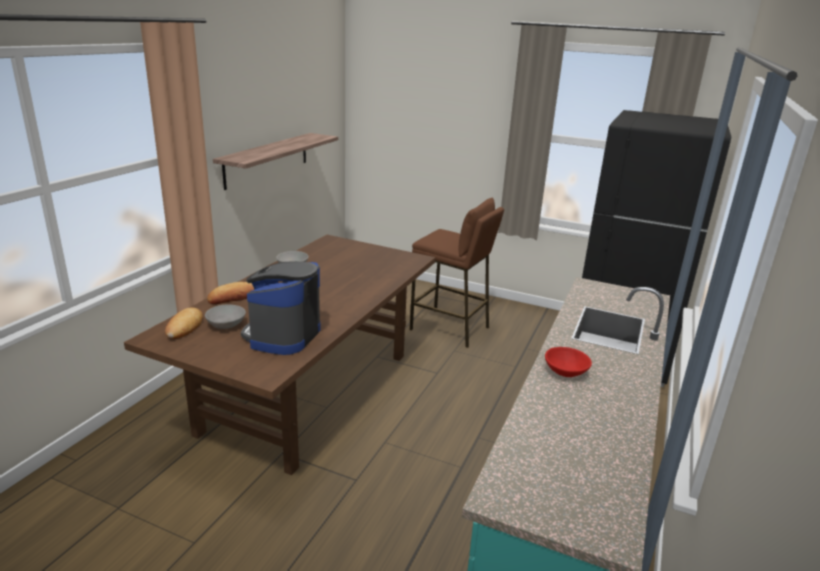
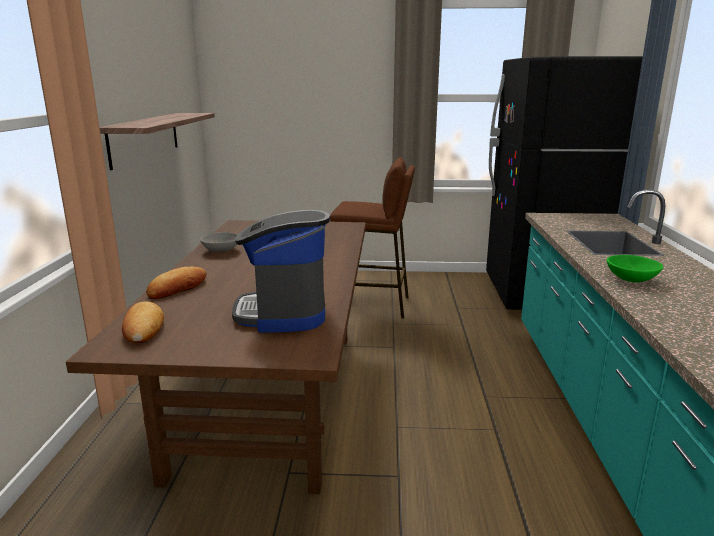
camera: 20 degrees left, 5 degrees down
grey bowl [205,304,246,329] -> none
red bowl [545,347,592,377] -> green bowl [607,255,663,283]

